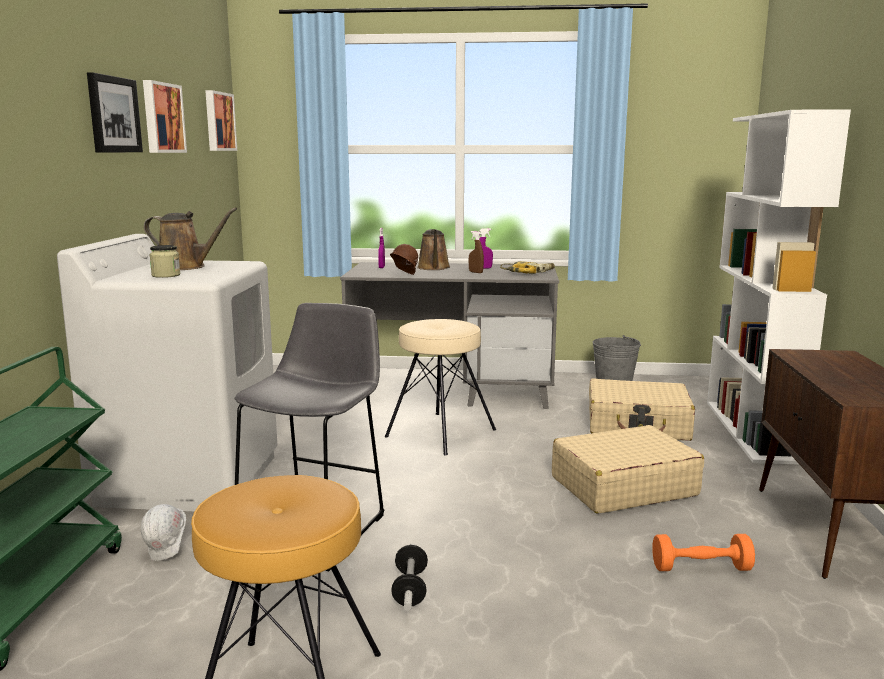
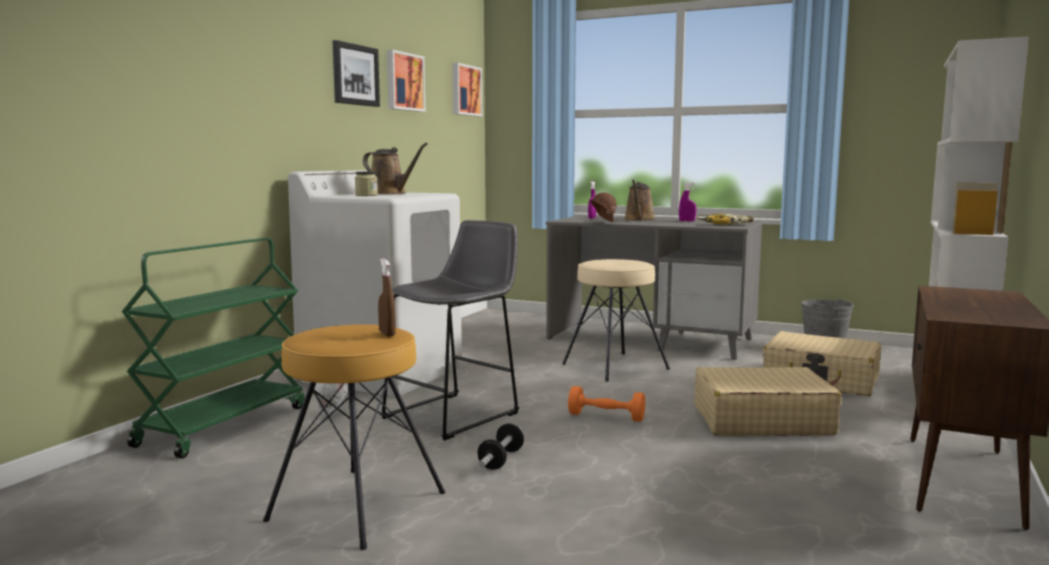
camera: 20 degrees right, 5 degrees down
brown spray bottle [469,231,484,273] -> brown spray bottle moved to [378,259,396,337]
orange dumbbell [652,534,755,571] -> orange dumbbell moved to [568,386,645,422]

